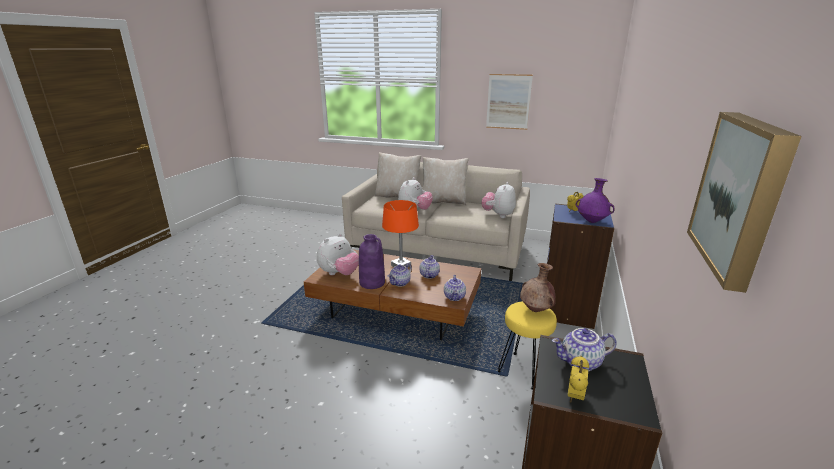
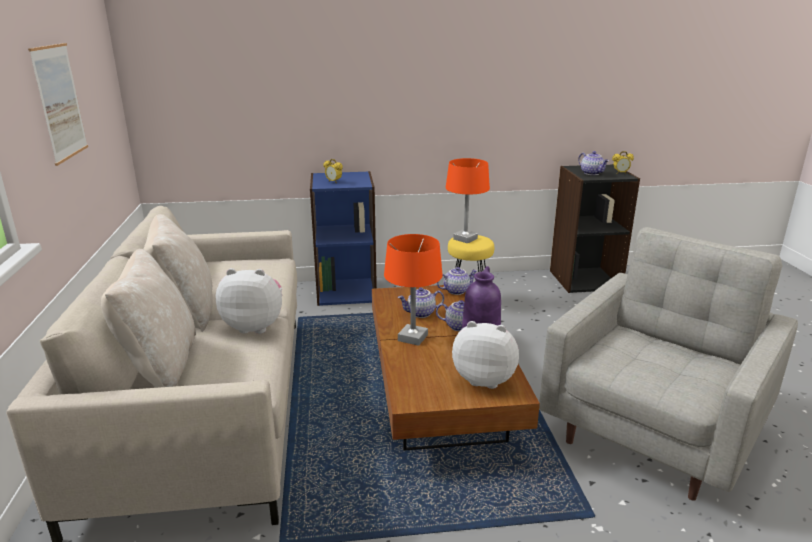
camera: 115 degrees left, 0 degrees up
plush toy [482,182,516,218] -> none
brown vase [520,263,555,312] -> orange table lamp [446,158,490,243]
purple vase [576,178,615,223] -> none
picture [687,112,802,293] -> none
none -> grey armchair [539,227,798,501]

